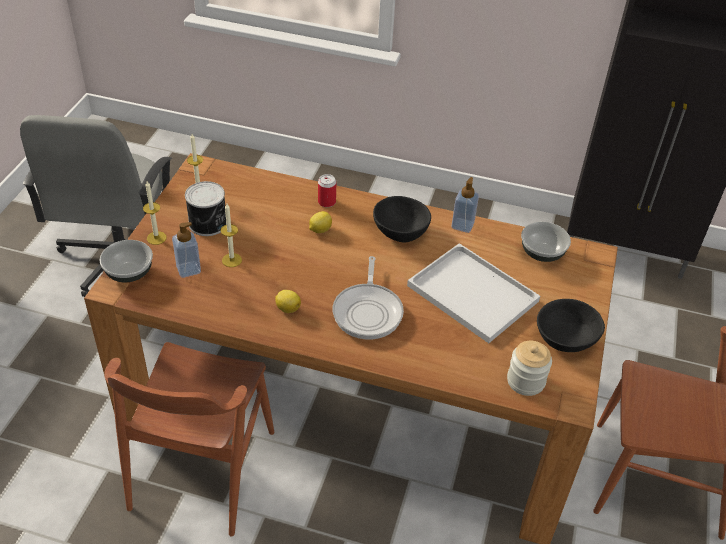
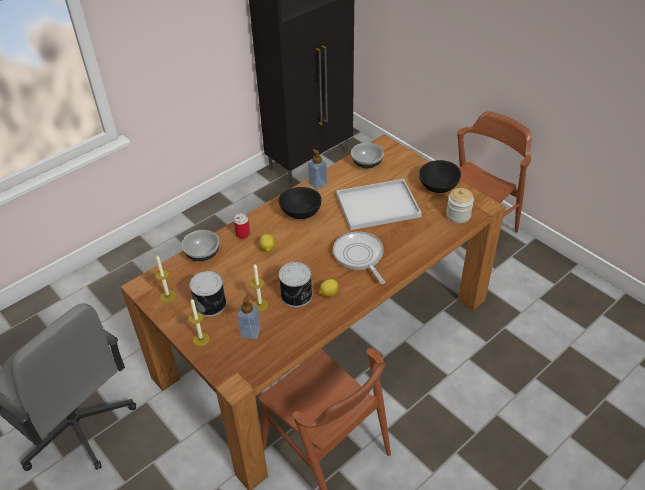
camera: 55 degrees left, 0 degrees up
bowl [100,240,153,282] -> bowl moved to [181,230,220,261]
frying pan [333,256,404,339] -> frying pan turned 150 degrees counterclockwise [333,231,385,284]
none -> can [279,262,312,307]

